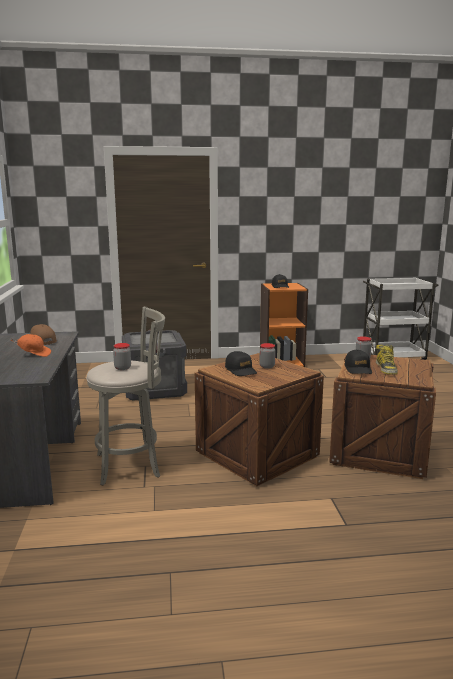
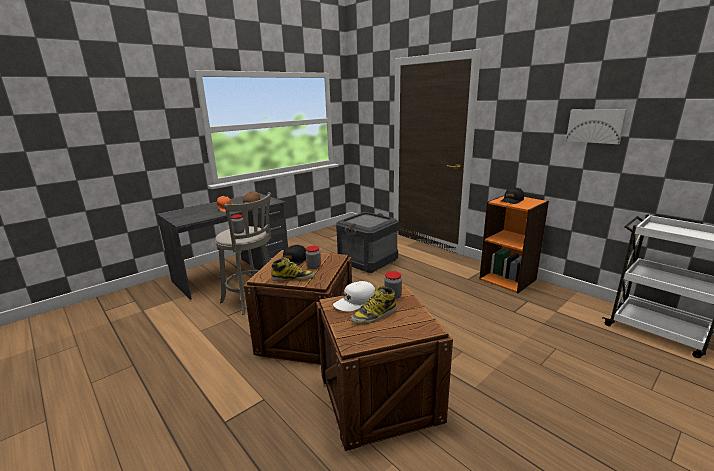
camera: 55 degrees right, 5 degrees up
black cap [344,350,372,374] -> white cap [333,281,375,312]
none -> boot [271,257,315,281]
none -> picture [566,109,627,144]

